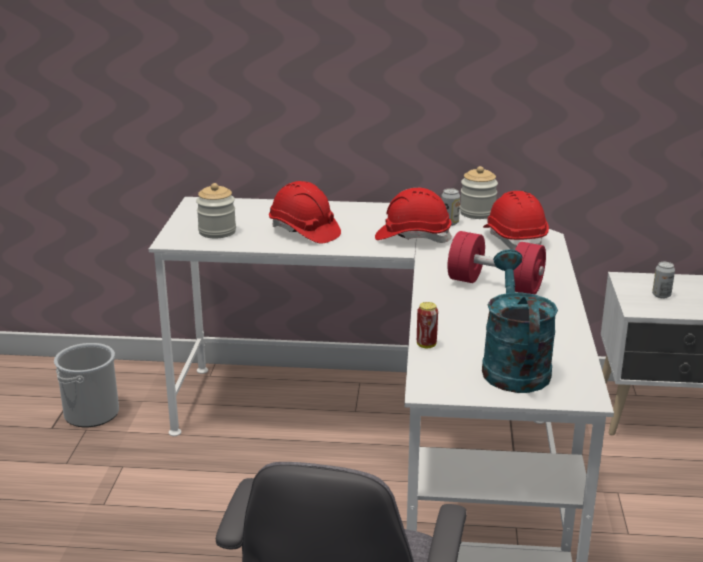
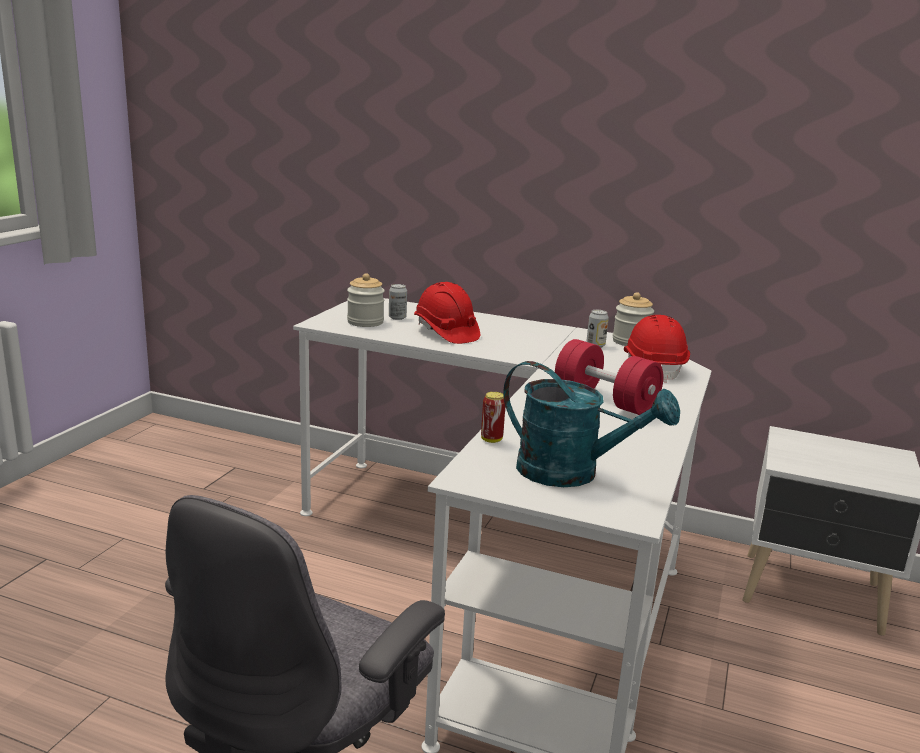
camera: 15 degrees right, 5 degrees down
bucket [54,343,119,427] -> none
red hard hat [375,188,452,243] -> none
turquoise watering can [482,249,558,393] -> turquoise watering can turned 105 degrees clockwise [503,361,680,487]
can [652,262,675,299] -> can moved to [389,284,407,320]

